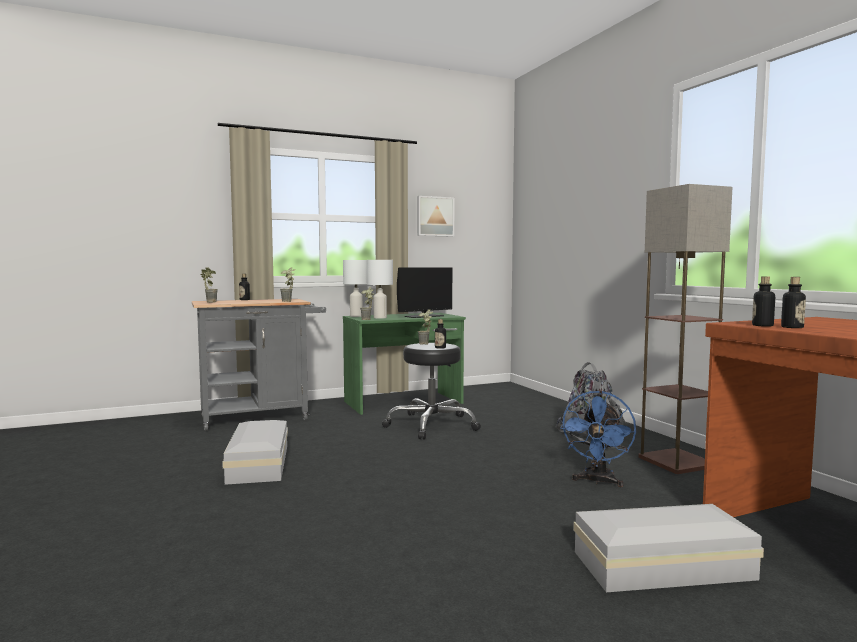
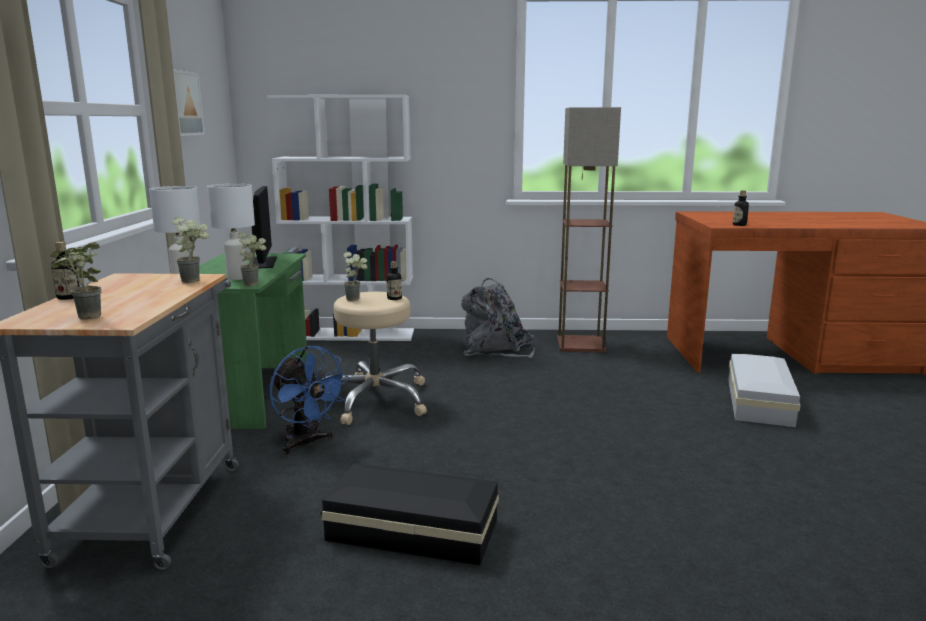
camera: 65 degrees left, 10 degrees up
white storage box [222,420,288,485] -> black storage box [321,463,499,565]
black stool [382,343,481,440] -> beige stool [317,292,427,425]
blue fan [560,391,636,487] -> blue fan moved to [270,346,350,454]
bottle [781,277,806,328] -> none
none -> white bookcase [267,95,414,341]

